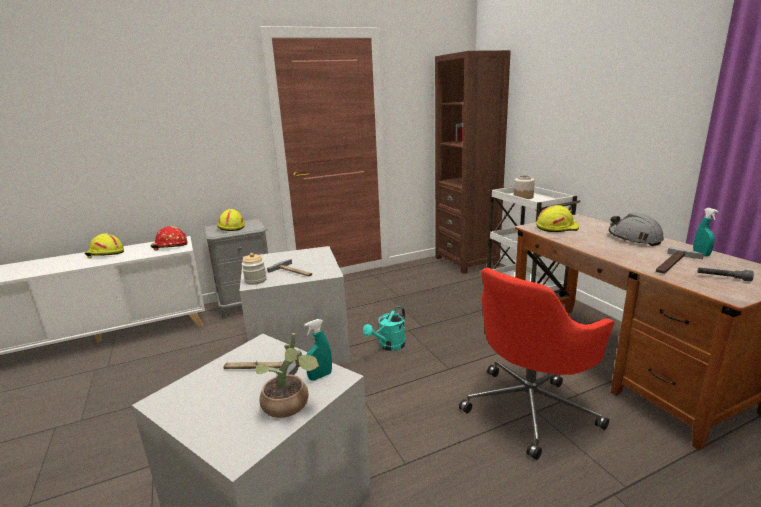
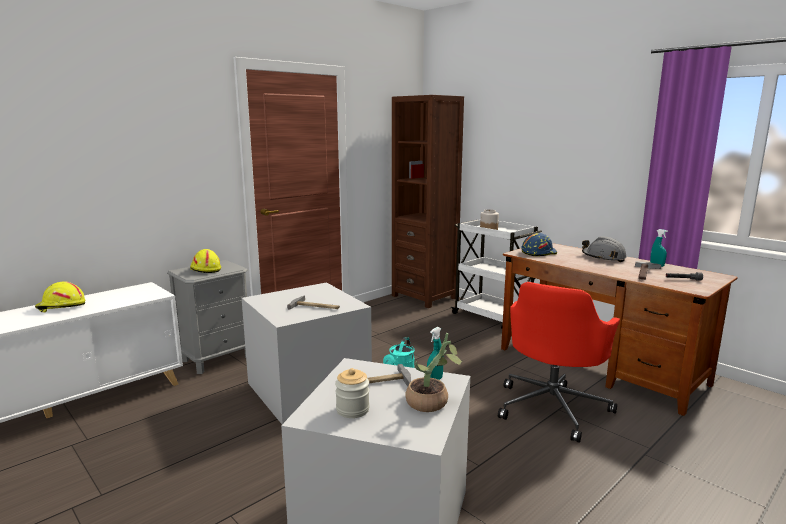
camera: 20 degrees left, 5 degrees down
red hard hat [150,226,188,251] -> none
jar [242,253,267,285] -> jar moved to [335,368,370,418]
yellow hard hat [536,205,579,232] -> blue hard hat [521,233,557,256]

